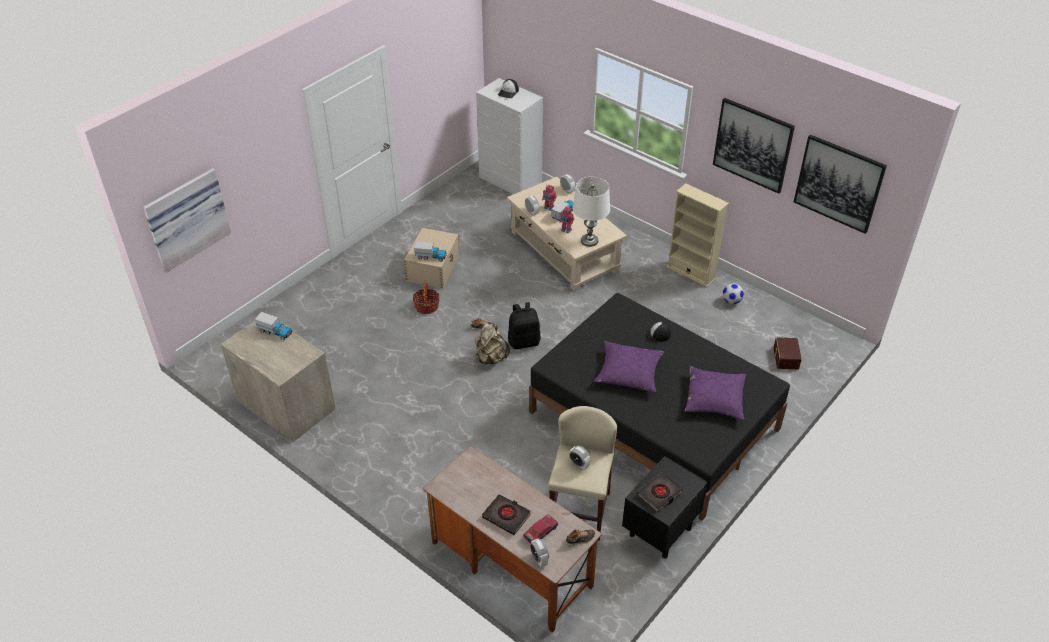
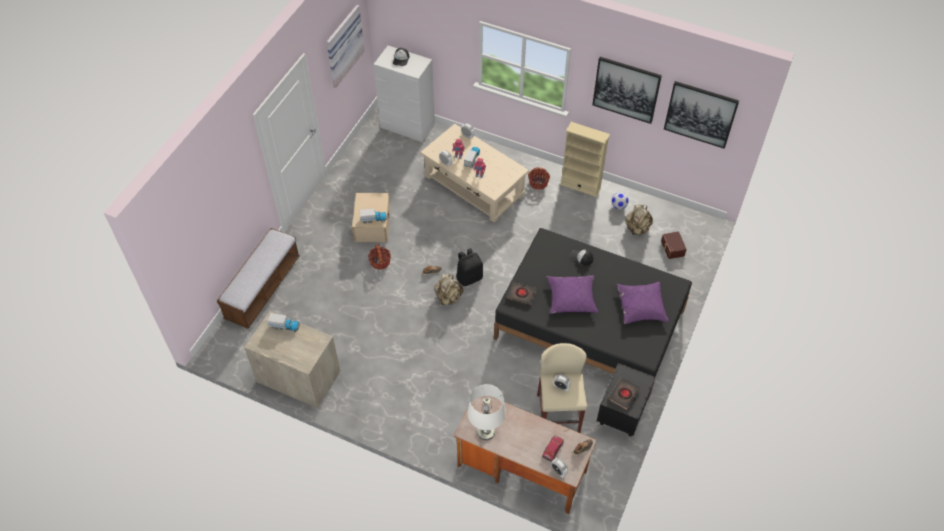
camera: 15 degrees left, 10 degrees up
picture [143,168,231,273] -> picture moved to [327,5,365,88]
black book [482,494,531,535] -> black book moved to [506,282,537,306]
white table lamp [573,177,610,247] -> white table lamp moved to [467,384,506,440]
none -> bench [217,228,300,329]
none -> basket [528,167,550,190]
none -> beige backpack [625,204,653,235]

